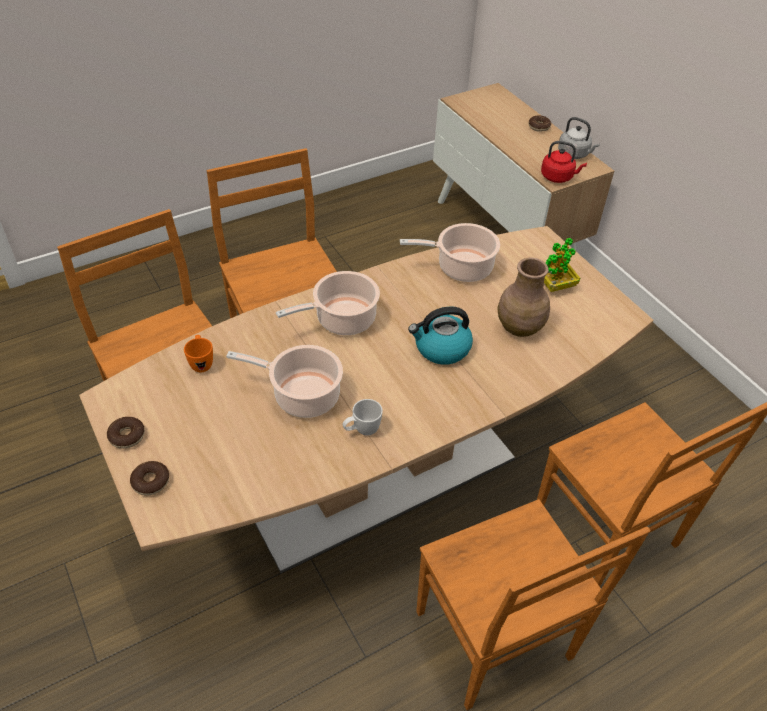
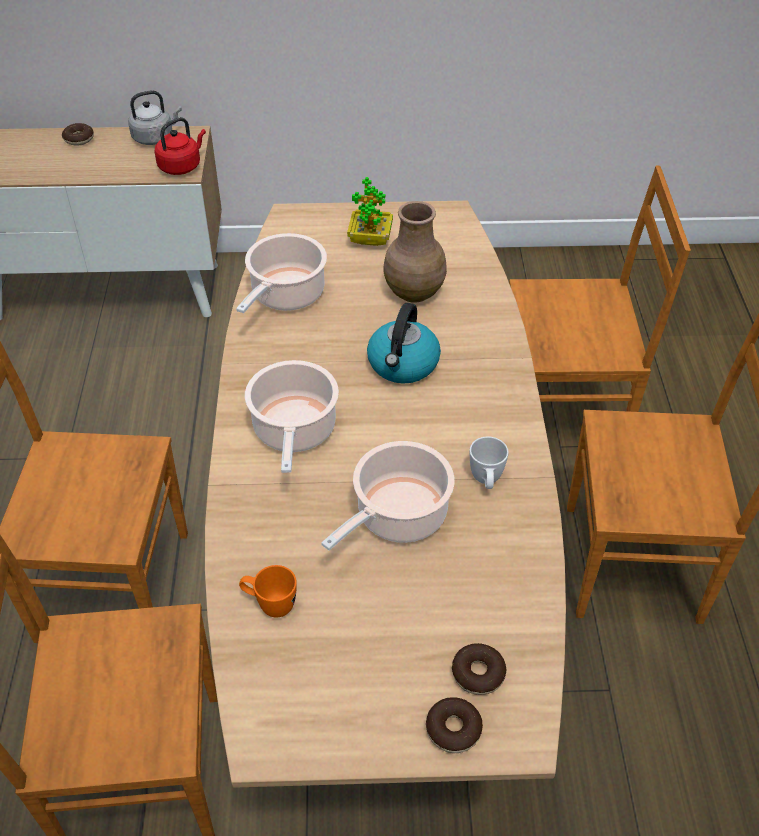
camera: 60 degrees left, 0 degrees up
donut [107,417,145,448] -> donut moved to [452,643,507,695]

